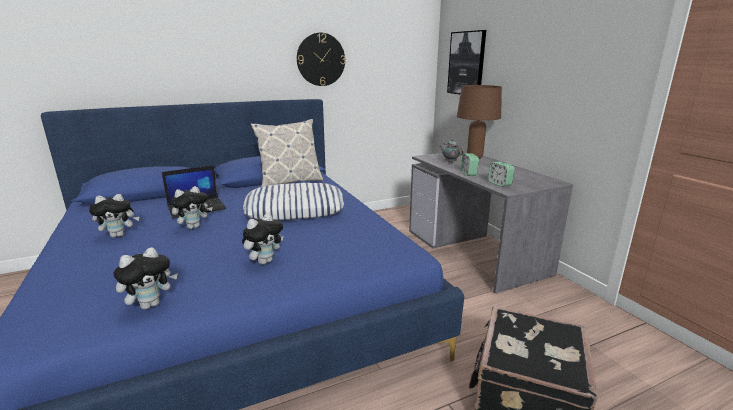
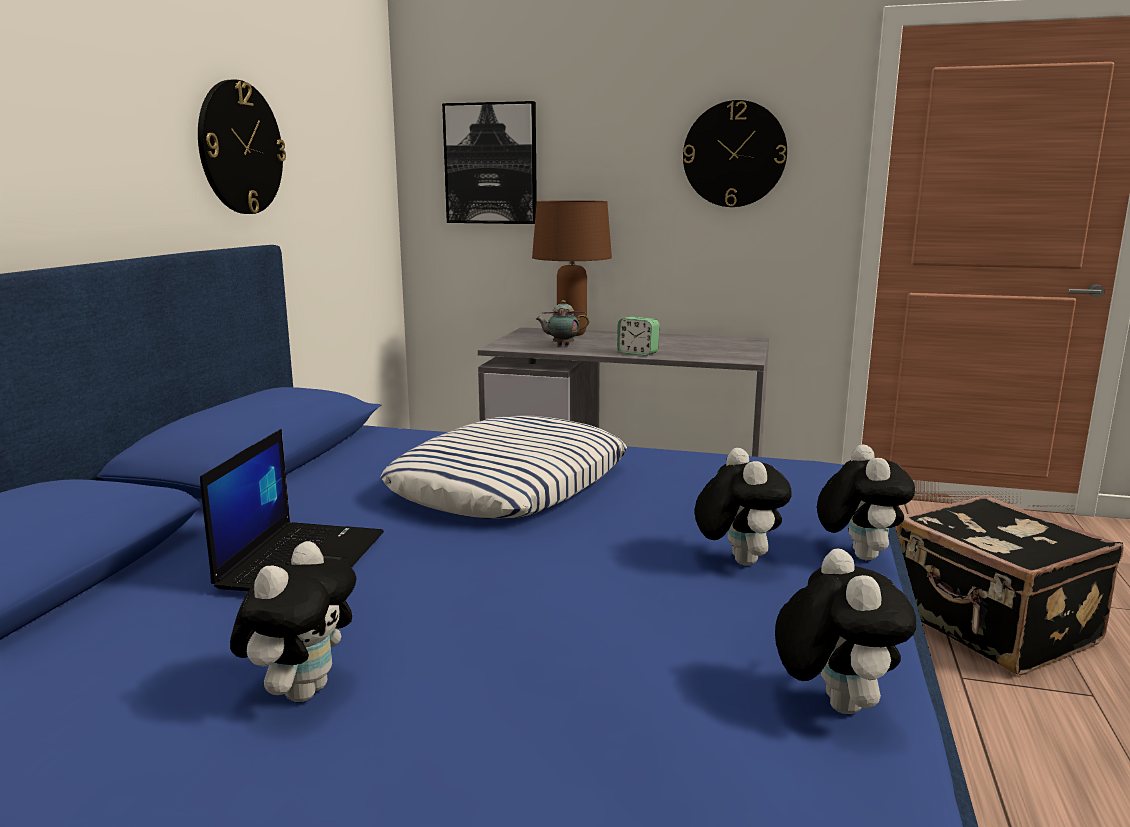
camera: 50 degrees left, 5 degrees down
plush toy [171,186,213,229] -> plush toy moved to [817,444,915,560]
pillow [251,119,323,187] -> none
alarm clock [488,162,514,187] -> none
none -> wall clock [683,100,787,207]

